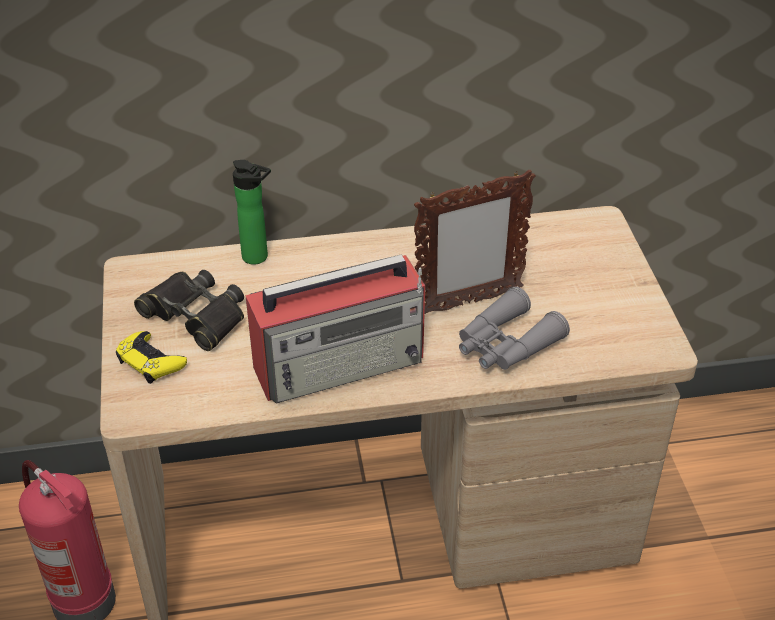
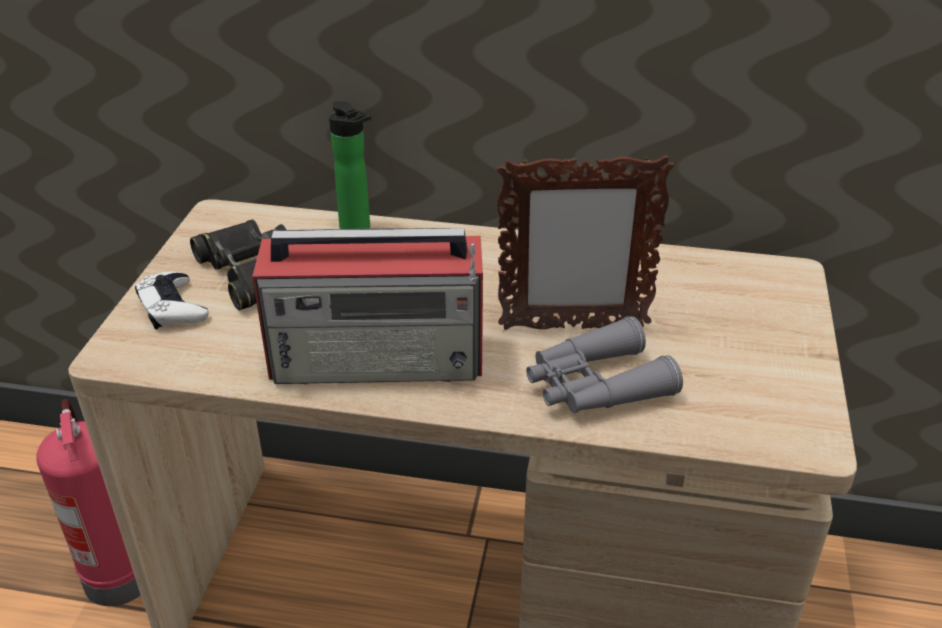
camera: 20 degrees right, 5 degrees down
yellow game controller [116,331,187,384] -> white game controller [135,272,209,330]

